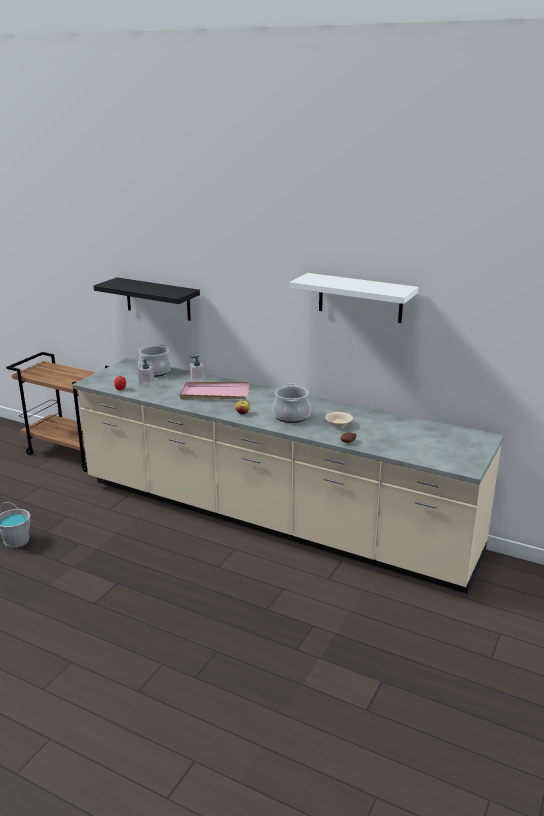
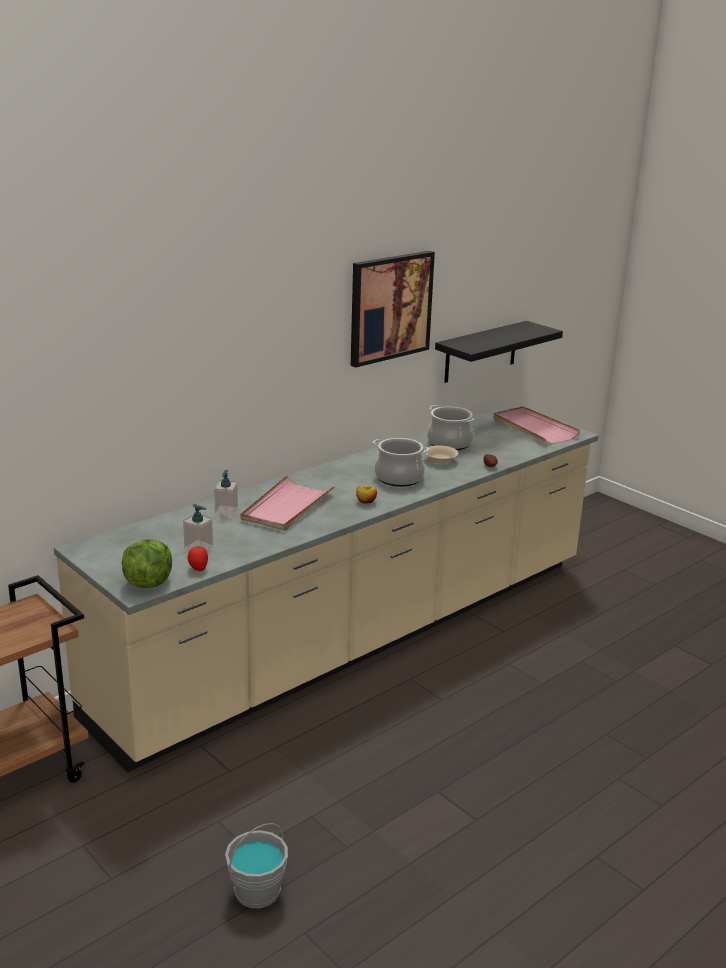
camera: 70 degrees left, 0 degrees up
black shelf [94,277,200,321] -> black shelf moved to [435,321,563,383]
cooking pot [138,344,171,377] -> cooking pot moved to [427,405,475,450]
white shelf [289,273,419,323] -> picture [351,251,435,368]
none -> lettuce [122,539,172,588]
none -> pink tray [493,406,581,444]

